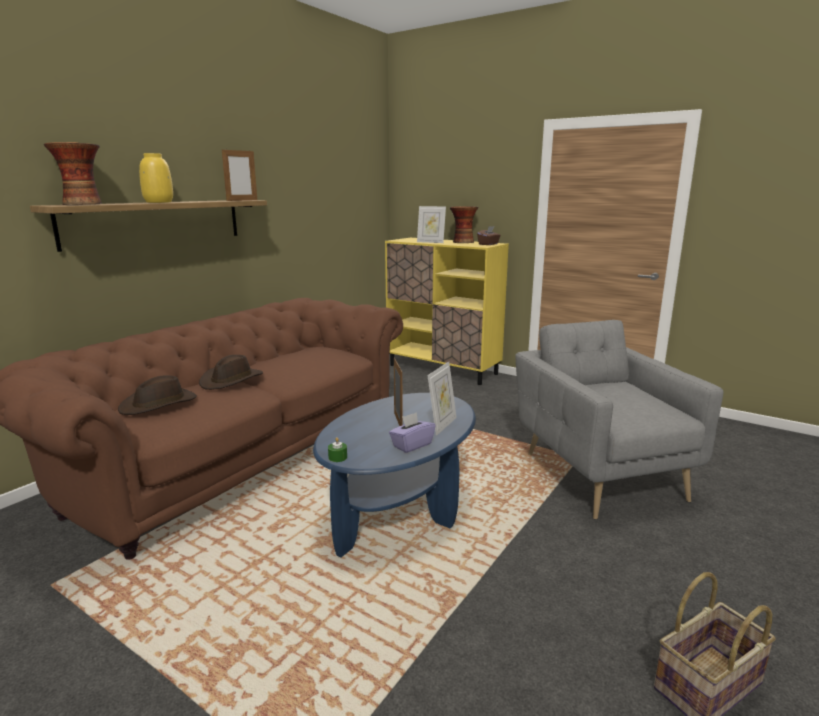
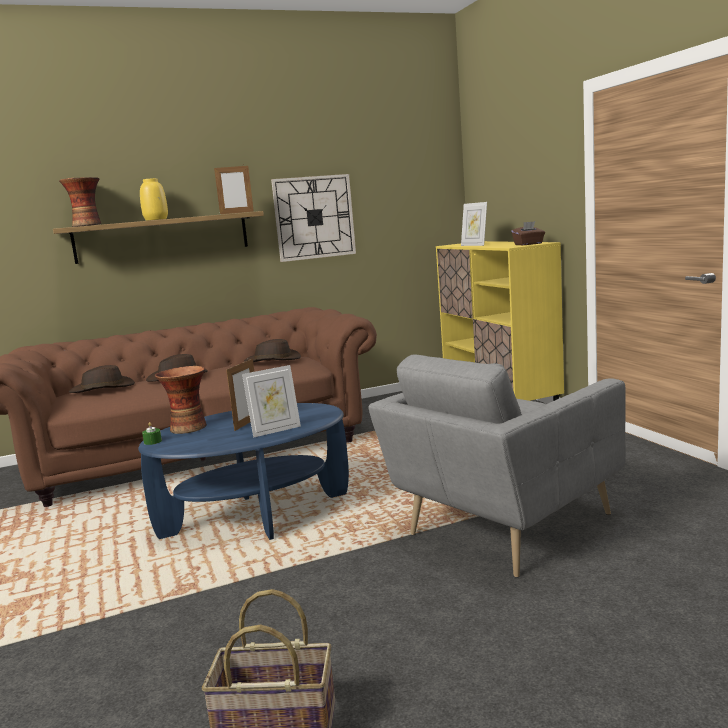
camera: 35 degrees right, 5 degrees down
purple tissue box [389,412,436,453] -> none
vase [450,206,479,243] -> vase moved to [155,366,207,434]
grey armchair [515,320,724,520] -> grey armchair turned 150 degrees counterclockwise [368,355,626,578]
none -> brown hat [244,339,301,362]
none -> wall clock [271,174,356,262]

